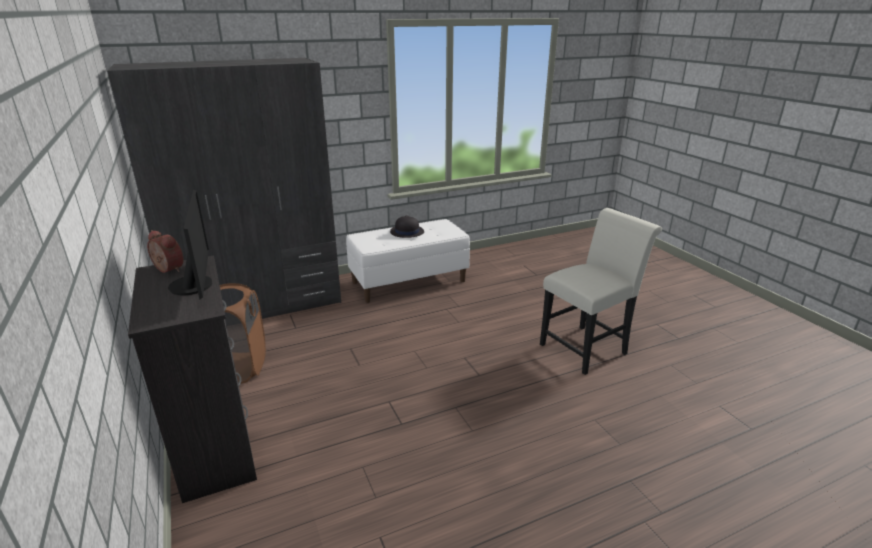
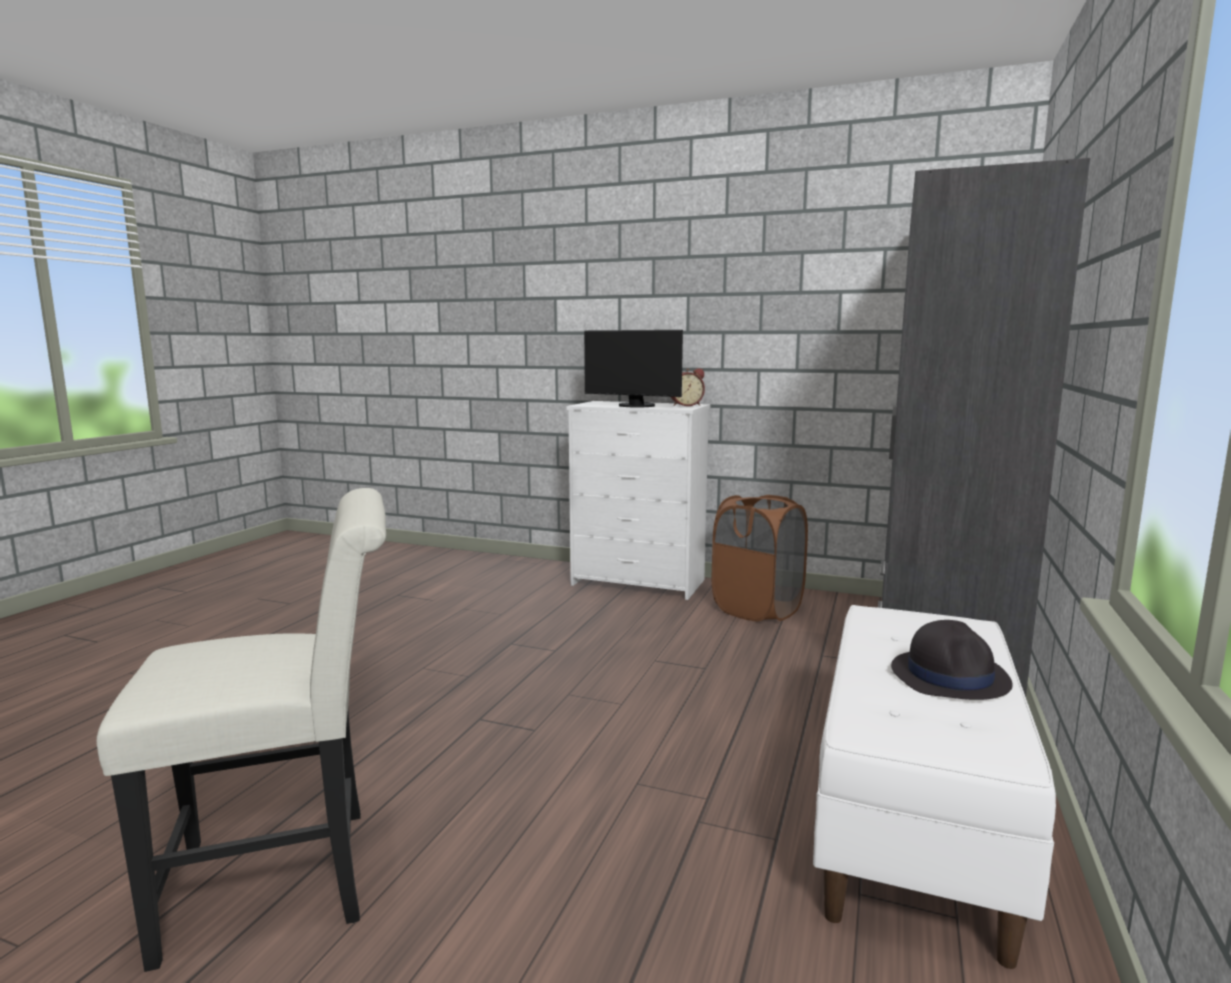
camera: 135 degrees right, 15 degrees down
black dresser [128,256,257,503] -> white dresser [567,401,710,600]
white chair [540,208,662,375] -> white chair turned 120 degrees counterclockwise [96,488,386,972]

